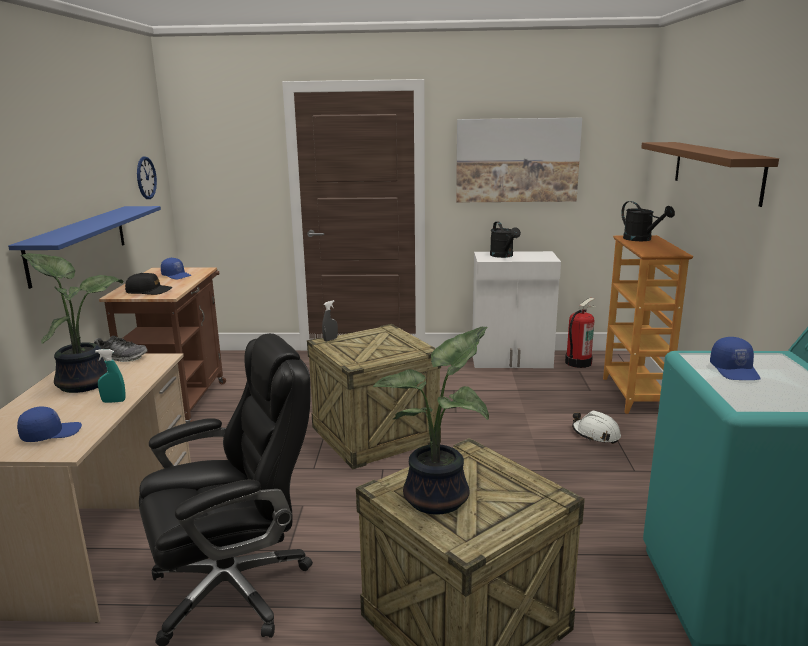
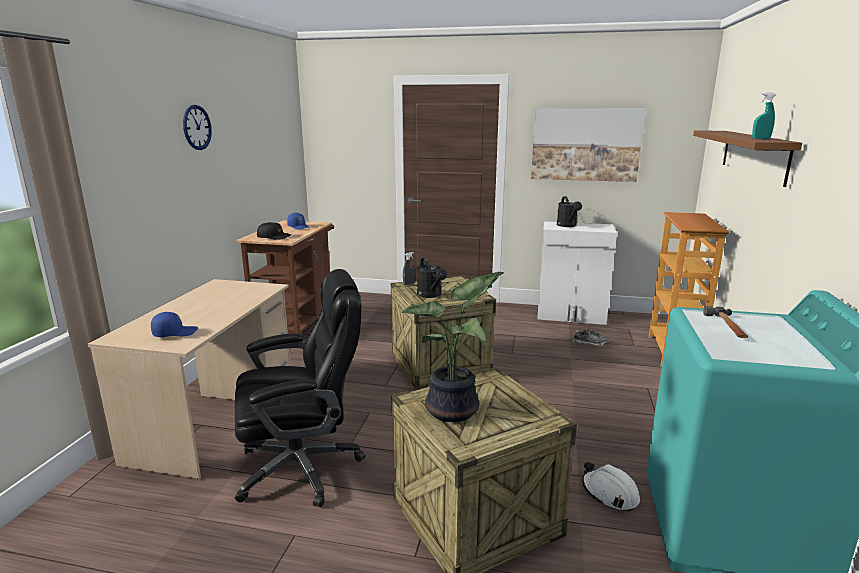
camera: 10 degrees right, 0 degrees up
blue shelf [8,206,161,289] -> none
potted plant [20,253,123,393] -> none
shoe [94,336,147,362] -> shoe moved to [573,329,608,346]
turquoise spray bottle [95,349,125,403] -> turquoise spray bottle moved to [752,93,776,139]
wall clock [137,156,157,199] -> wall clock moved to [183,105,212,150]
fire extinguisher [565,298,595,368] -> none
white hard hat [572,411,621,444] -> white hard hat moved to [582,462,640,512]
black watering can [621,201,675,241] -> black watering can moved to [417,258,447,298]
blue cap [710,337,761,380] -> hammer [703,306,748,338]

